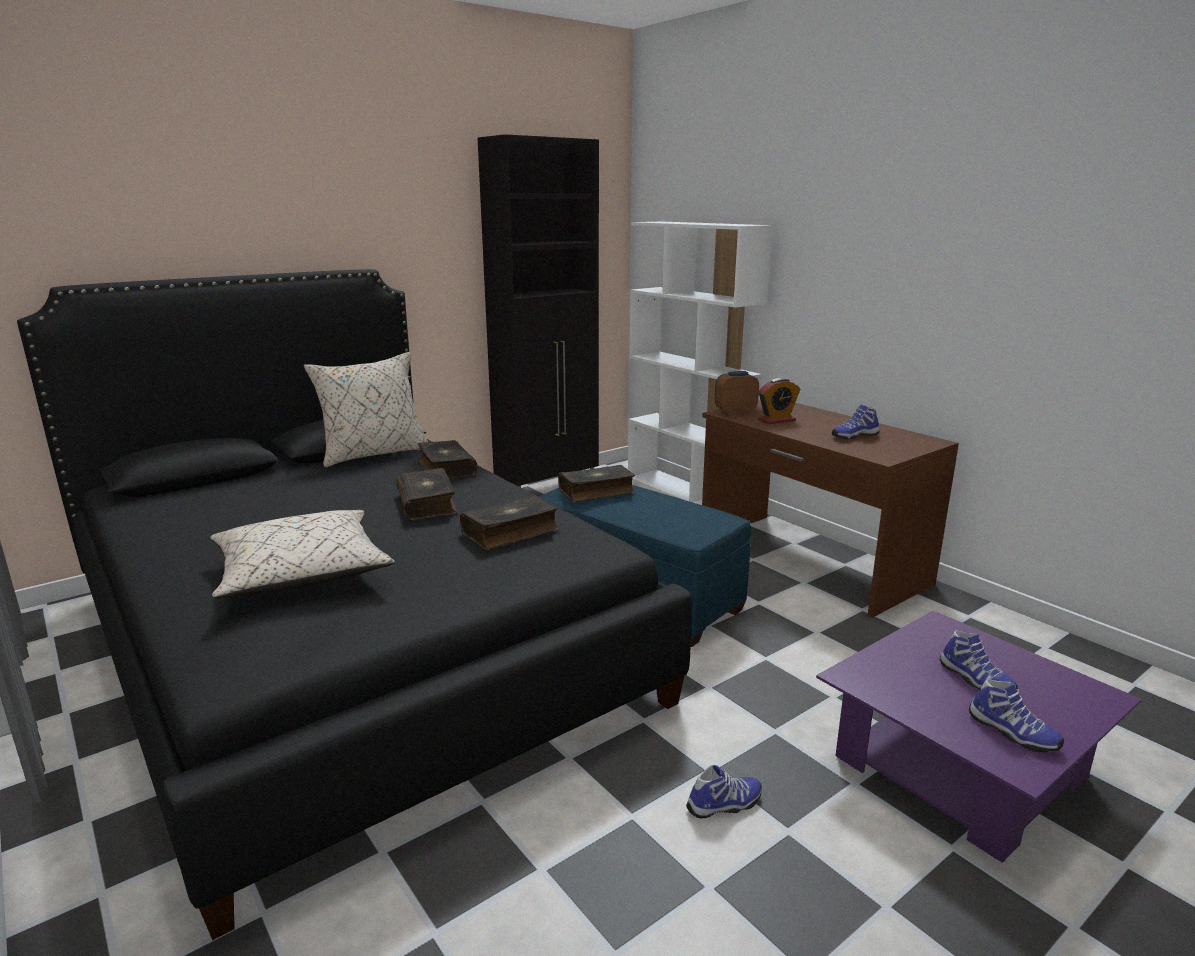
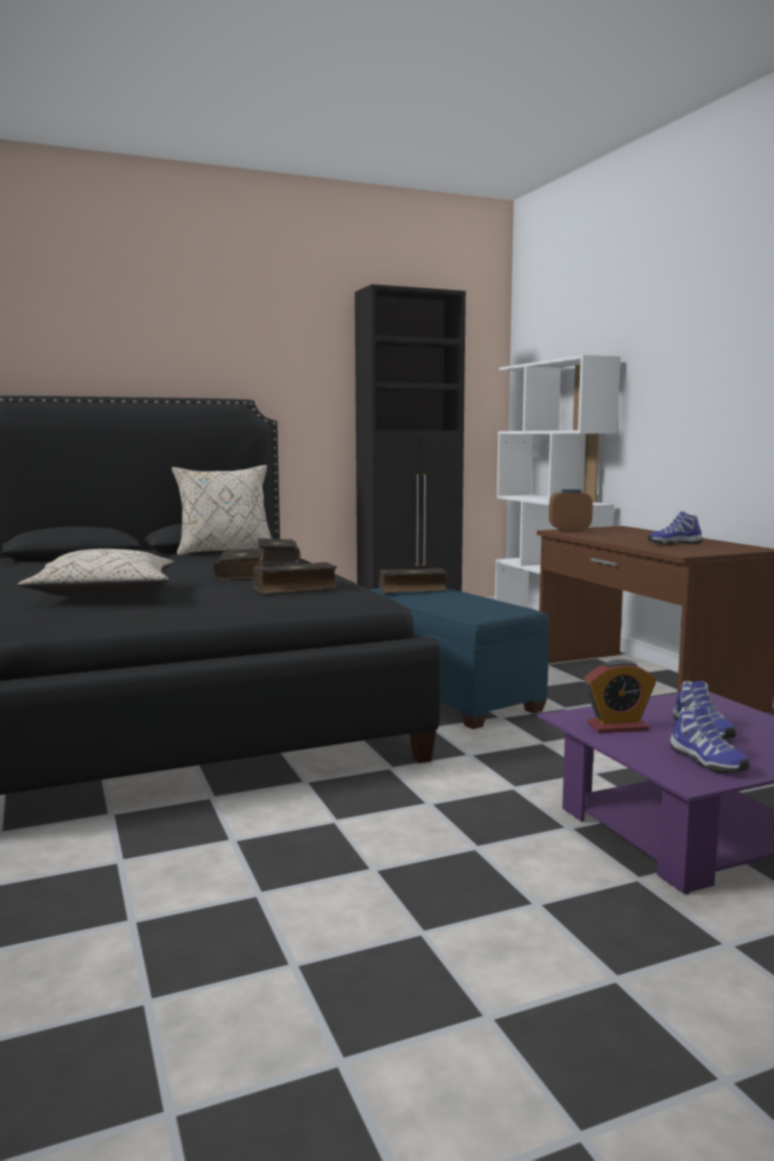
camera: 15 degrees right, 10 degrees down
shoe [686,765,762,819] -> none
alarm clock [759,378,800,424] -> alarm clock moved to [584,659,656,733]

